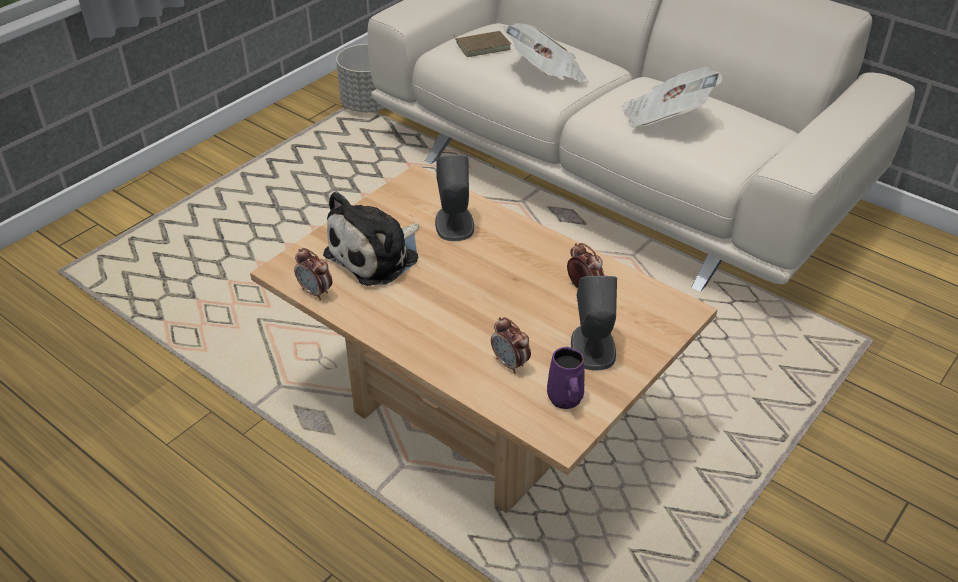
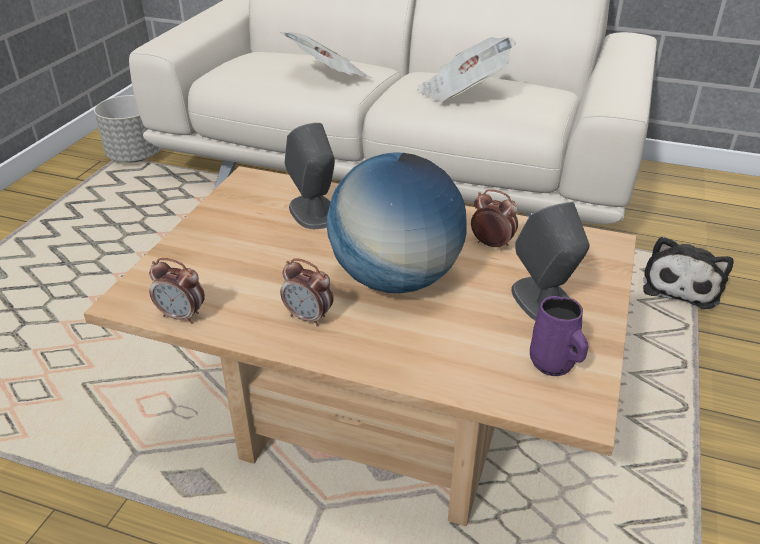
camera: 20 degrees left, 5 degrees down
plush toy [323,191,419,286] -> plush toy moved to [643,236,734,309]
brown book [454,31,511,57] -> none
alarm clock [491,317,531,373] -> alarm clock moved to [280,258,333,327]
none -> globe [327,152,467,293]

